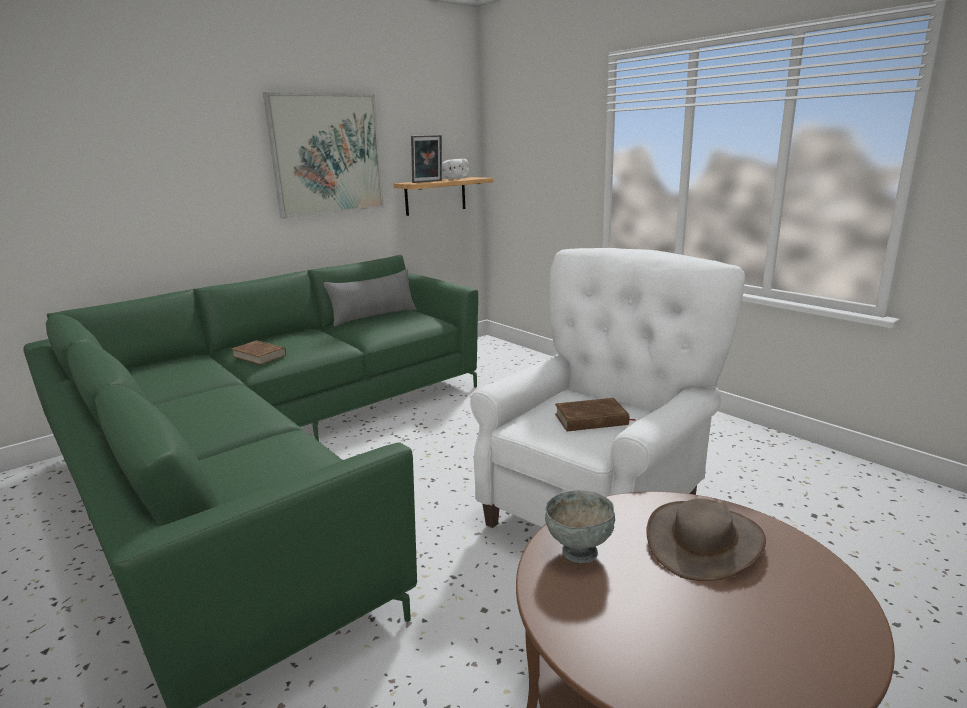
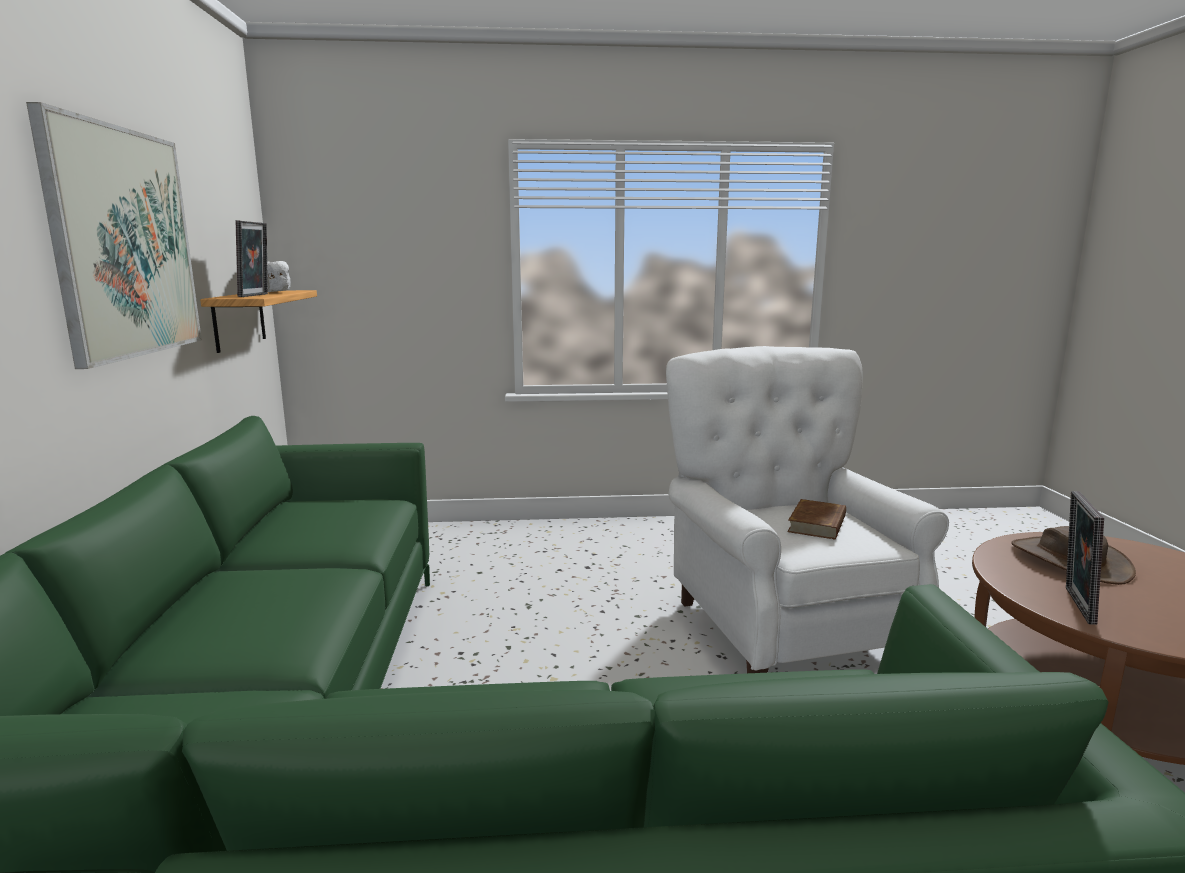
camera: 55 degrees left, 5 degrees down
brown book [231,340,286,365] -> none
grey pillow [323,269,417,327] -> none
grey bowl [545,490,615,563] -> picture frame [1066,491,1104,625]

